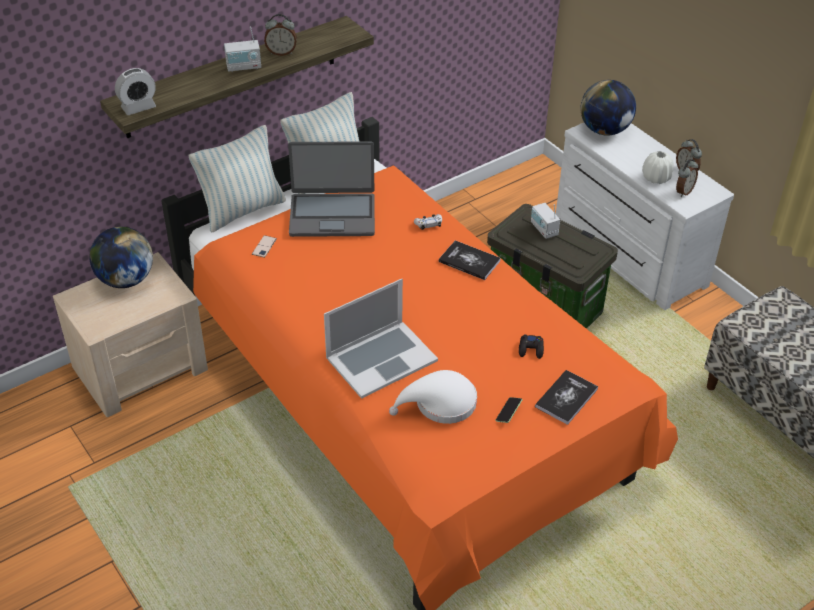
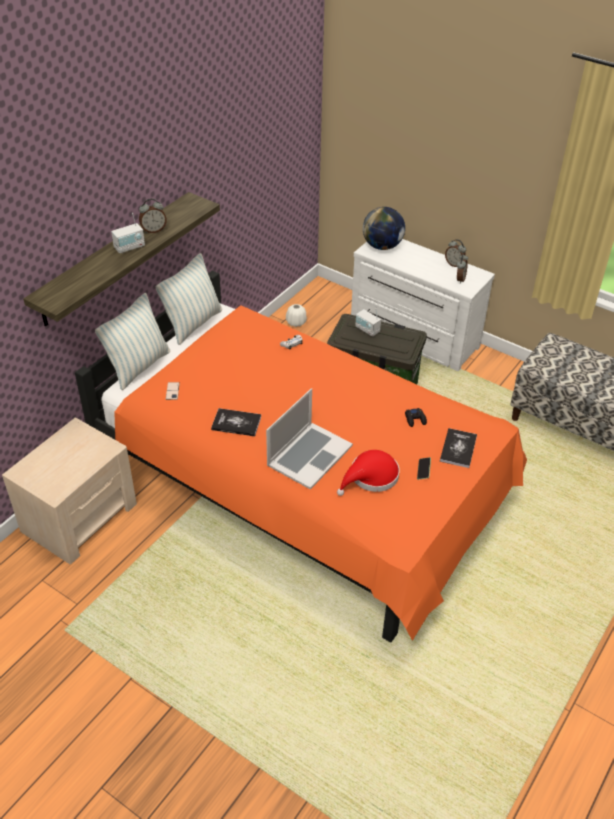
camera: 20 degrees left, 0 degrees up
globe [89,227,153,288] -> none
alarm clock [115,68,156,115] -> none
laptop [288,141,375,237] -> none
white hat [389,370,477,424] -> red hat [337,450,399,496]
book [439,240,501,280] -> book moved to [211,408,261,436]
white vase [642,151,674,184] -> white vase moved to [286,304,307,327]

